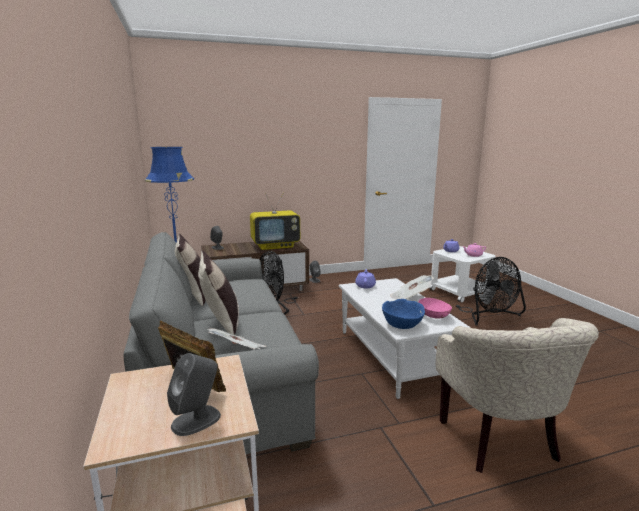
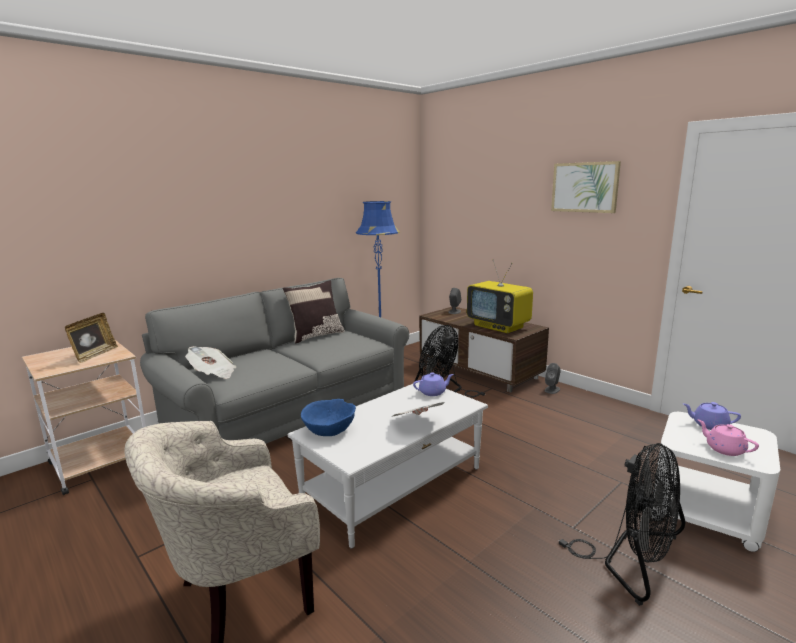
camera: 65 degrees right, 0 degrees up
grey speaker [167,353,221,436] -> none
pillow [198,250,239,335] -> none
pink bowl [418,298,452,319] -> none
black fan [456,257,526,325] -> black fan turned 90 degrees counterclockwise [559,443,685,606]
none -> picture [551,161,621,213]

